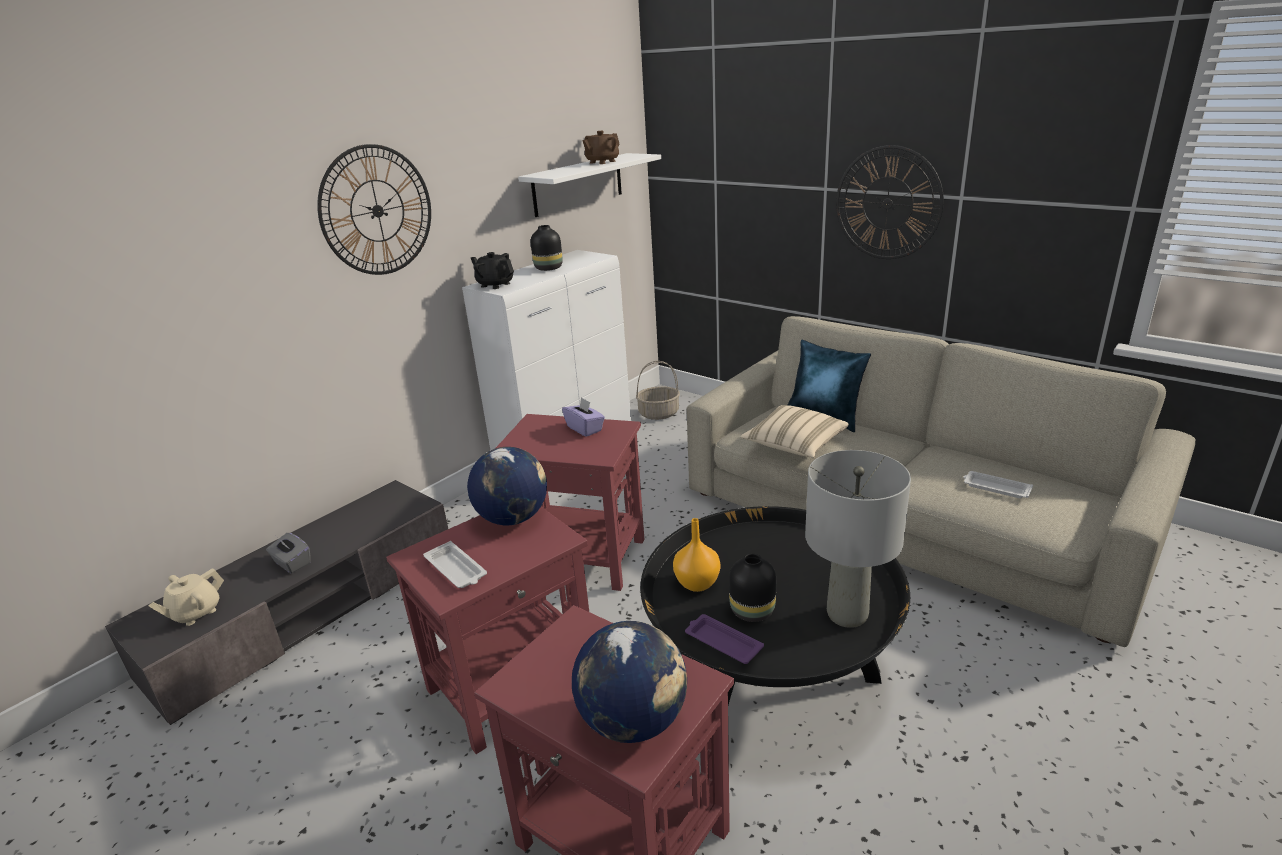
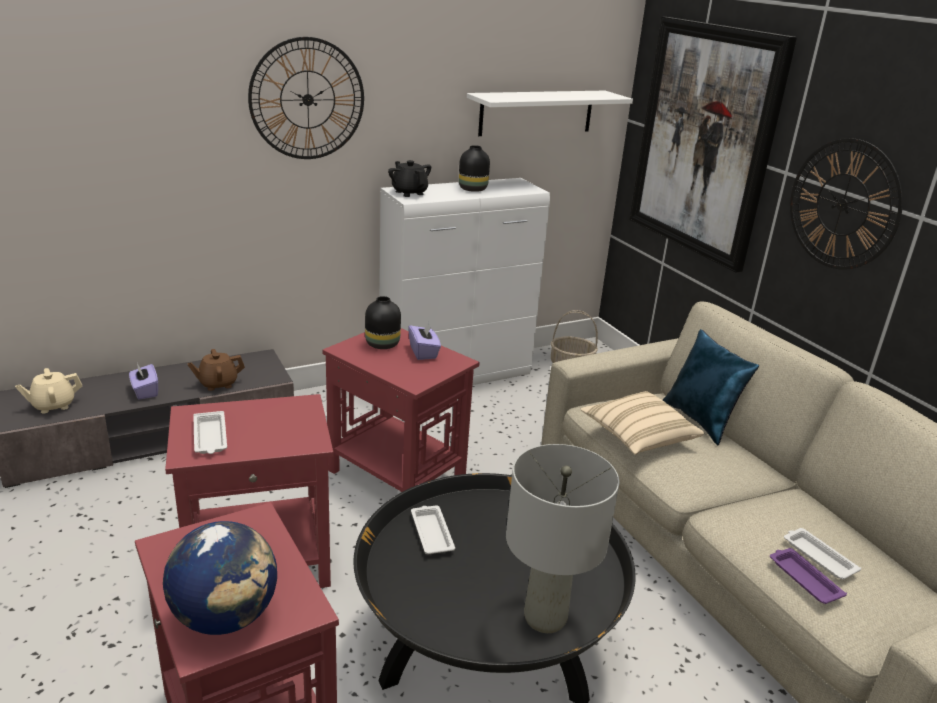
camera: 20 degrees right, 0 degrees up
grey tissue box [266,533,311,574] -> purple tissue box [129,363,158,399]
globe [467,447,547,525] -> none
brown teapot [582,131,620,164] -> brown teapot moved to [187,349,245,391]
orange vase [673,518,720,592] -> white tray [411,505,455,554]
purple tray [685,614,764,664] -> purple tray moved to [770,548,847,604]
black vase [729,554,776,622] -> black vase moved to [365,296,401,349]
none -> picture [629,17,797,272]

